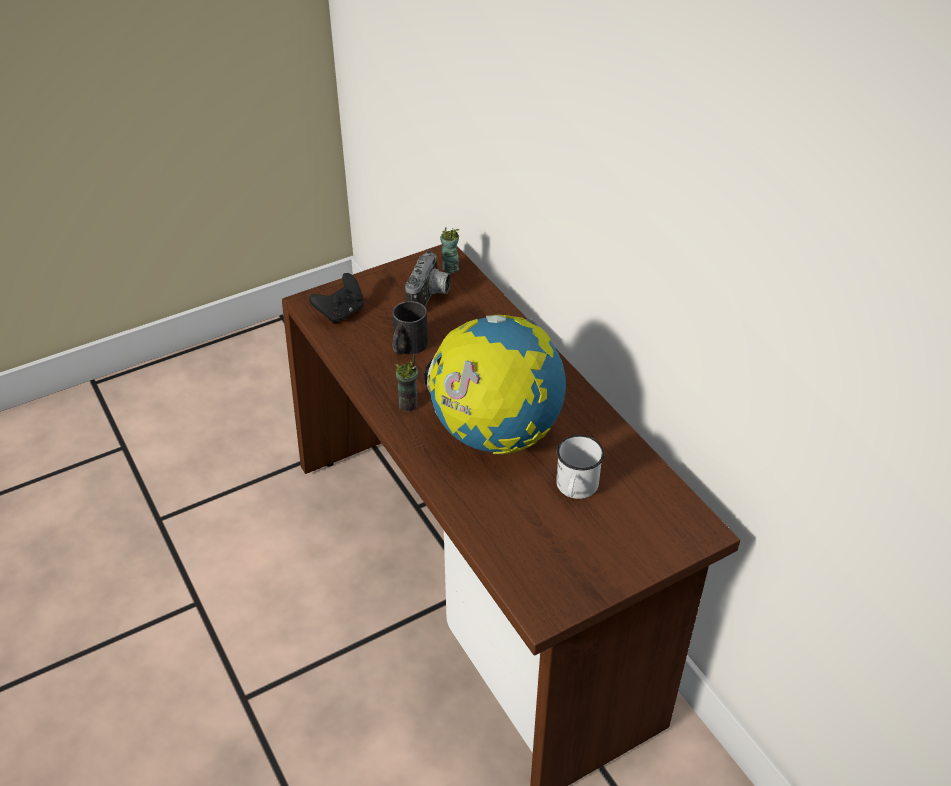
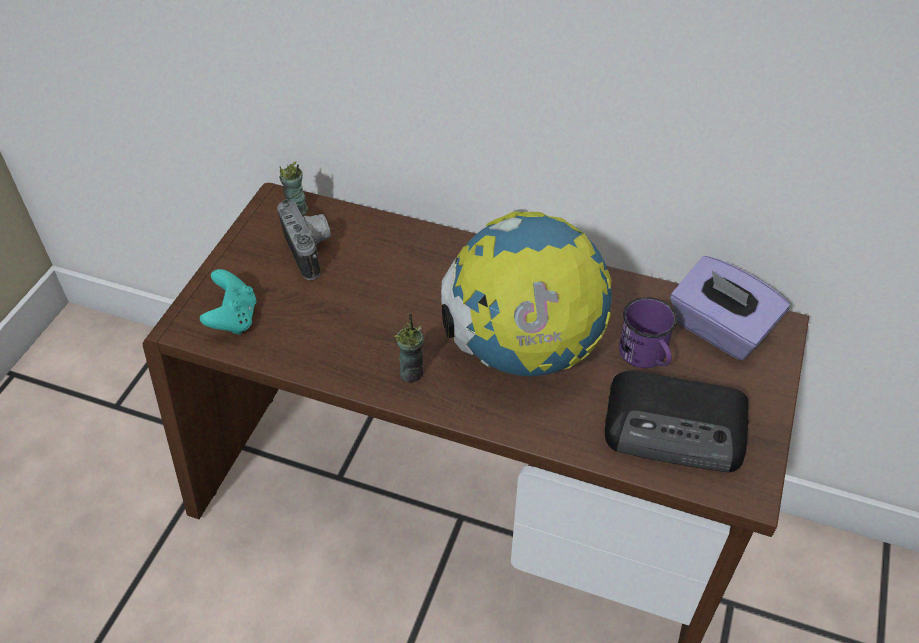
camera: 40 degrees left, 5 degrees up
black game controller [309,273,364,324] -> turquoise game controller [200,269,256,335]
black mug [392,301,428,355] -> none
white mug [556,435,604,499] -> purple mug [619,297,677,368]
none -> radio [605,371,749,472]
none -> purple tissue box [670,256,790,360]

